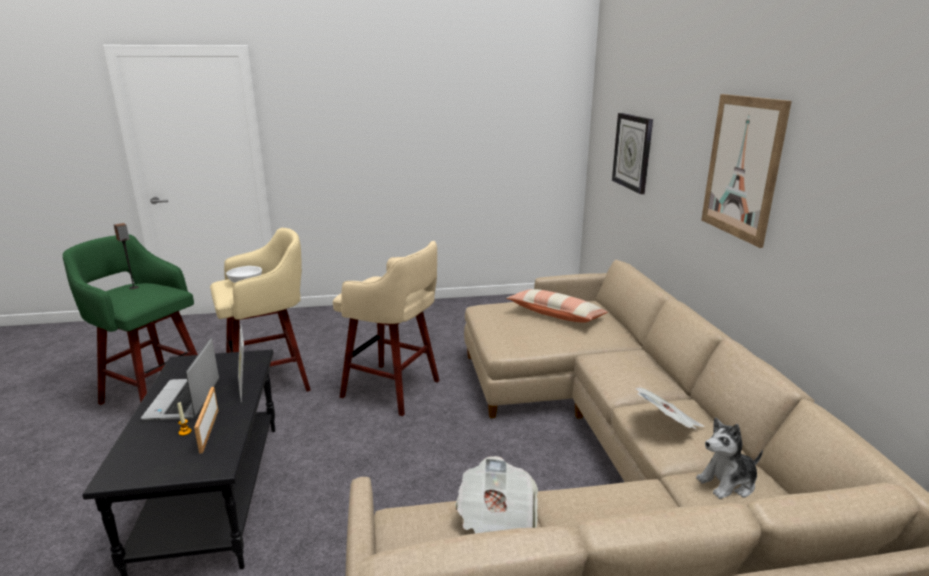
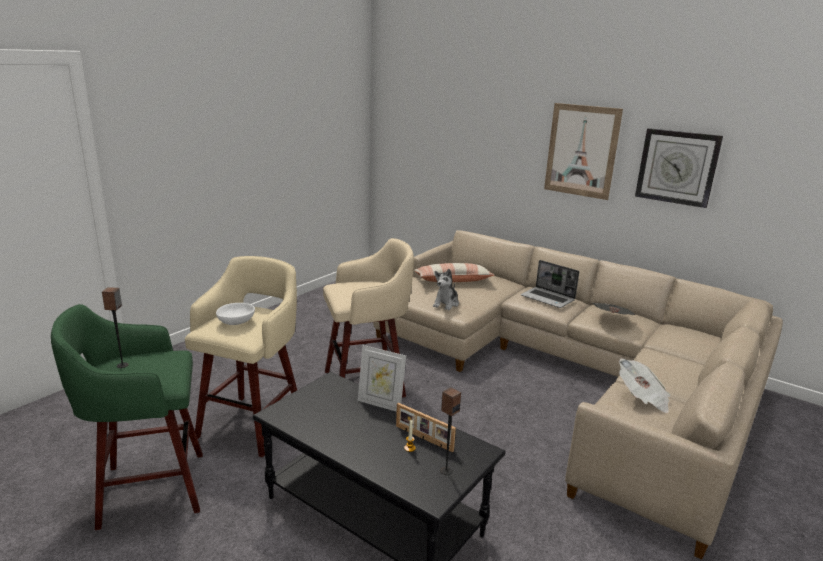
camera: 45 degrees left, 0 degrees up
laptop [141,338,219,420] -> laptop moved to [521,260,579,308]
wall clock [612,113,653,194] -> wall clock moved to [635,128,723,208]
plush toy [696,418,763,499] -> plush toy moved to [433,269,459,310]
none -> speaker [440,387,461,475]

